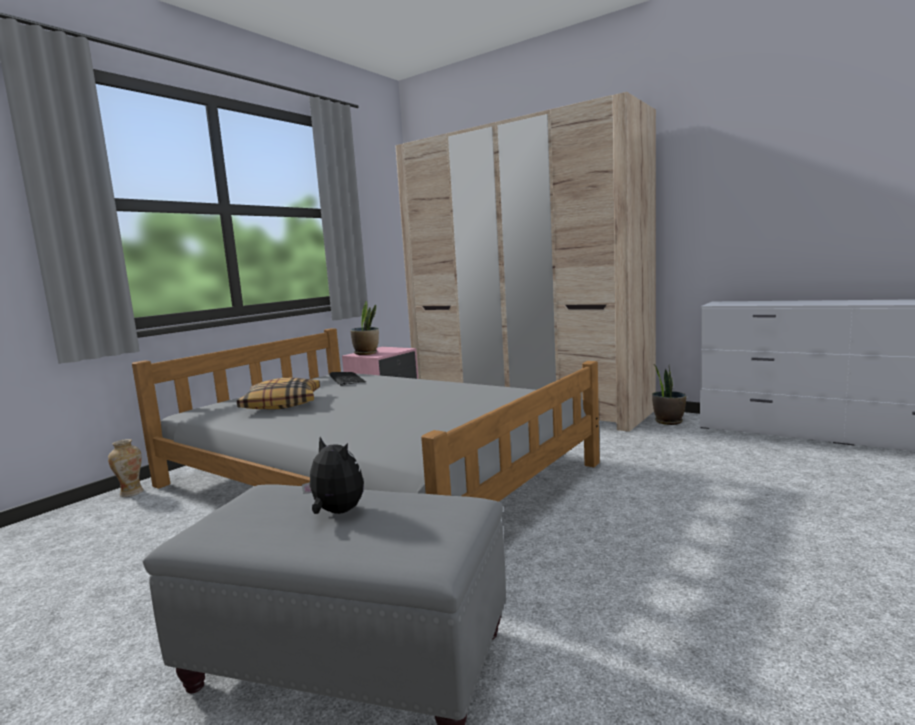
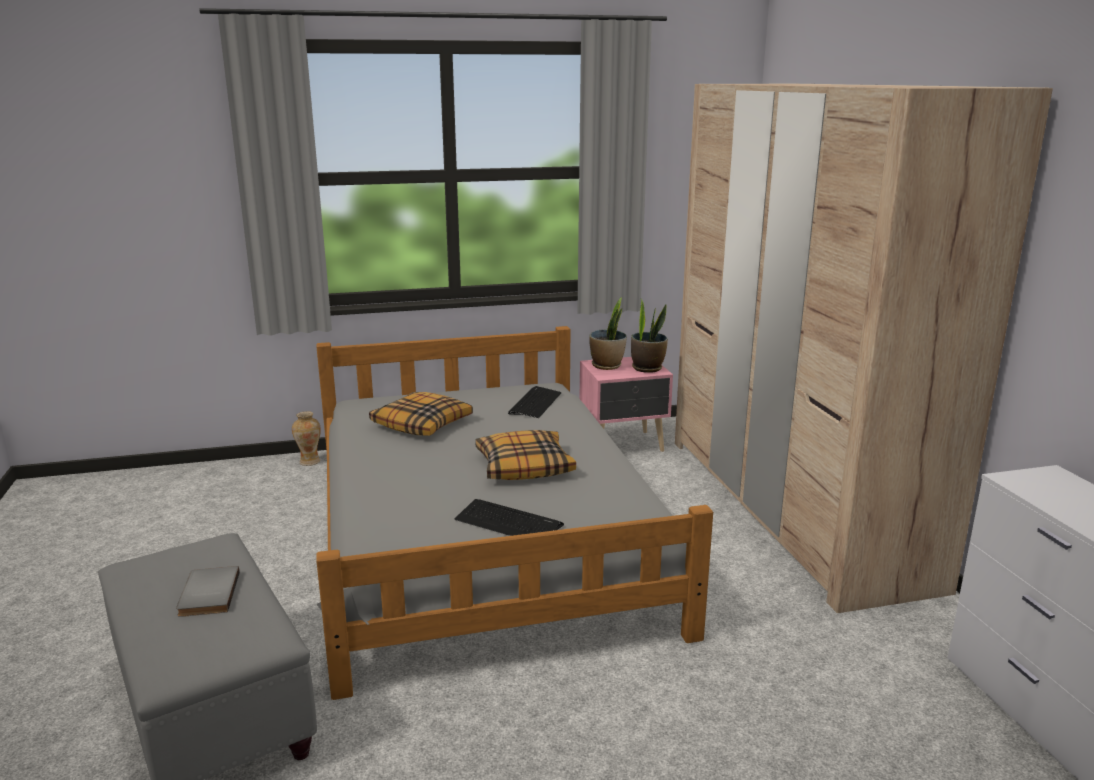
camera: 40 degrees right, 10 degrees up
plush toy [302,437,364,514] -> grey book [176,566,240,617]
potted plant [652,366,686,425] -> potted plant moved to [631,299,668,373]
none -> keyboard [455,499,564,536]
none -> pillow [475,430,576,480]

